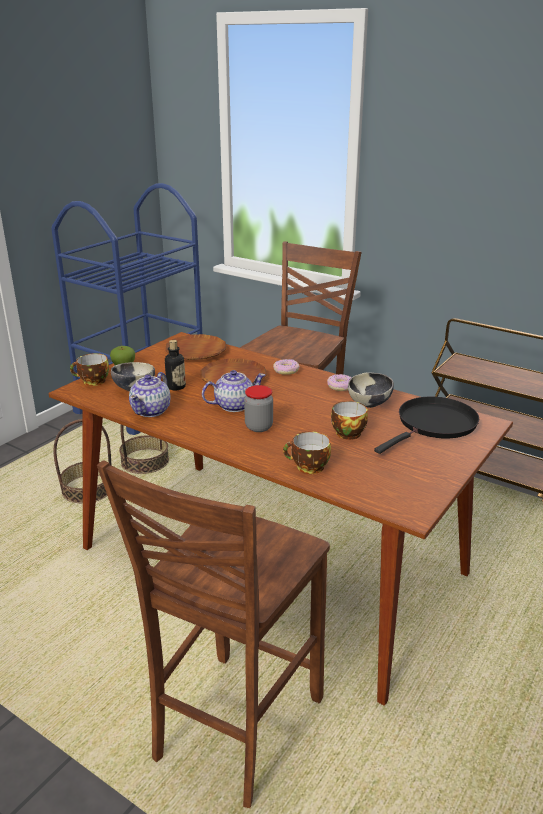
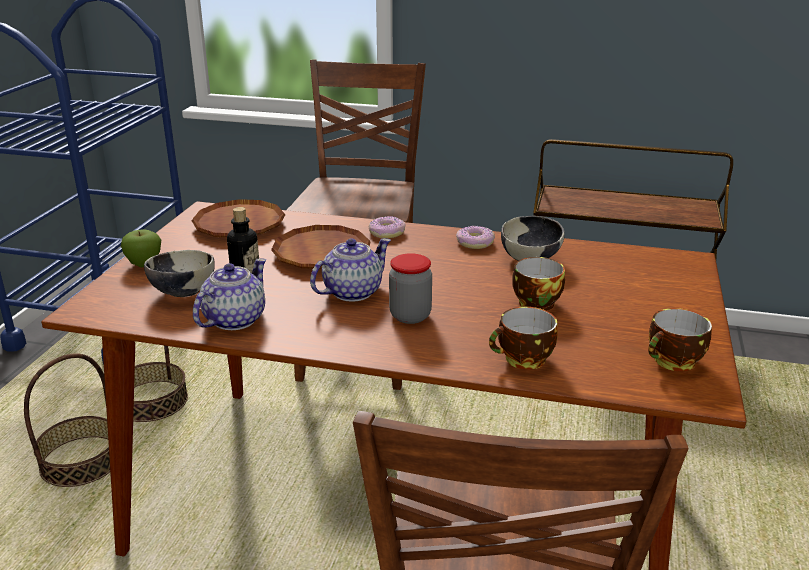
camera: 20 degrees left, 0 degrees up
cup [70,353,109,386] -> cup moved to [648,308,712,371]
teapot [129,372,171,417] -> teapot turned 150 degrees counterclockwise [193,258,266,330]
black frying pan [374,396,479,454] -> none

